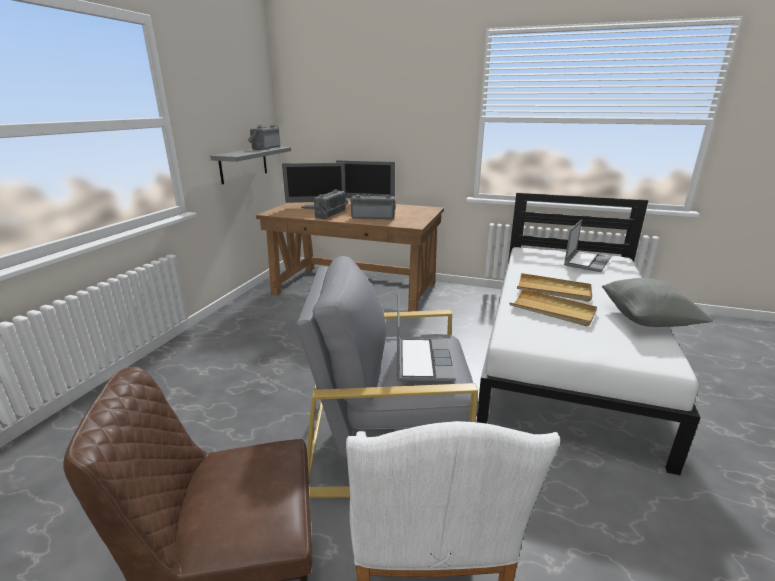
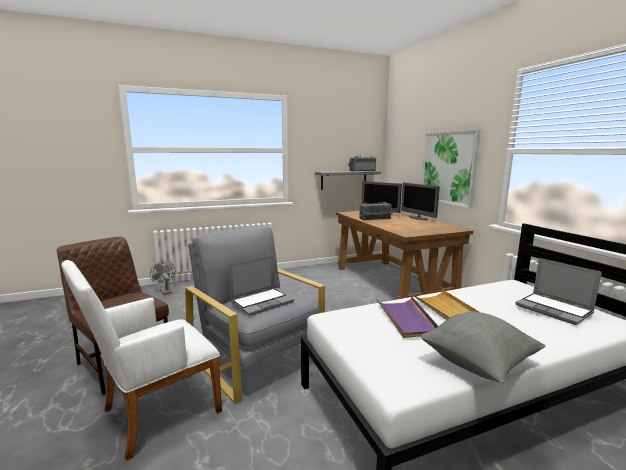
camera: 50 degrees right, 10 degrees down
radio [350,193,396,219] -> none
beige tray [509,289,597,327] -> purple tray [376,297,438,338]
laptop [564,219,611,272] -> laptop turned 60 degrees clockwise [515,258,602,325]
none -> grey fan [150,261,175,295]
none -> picture [421,129,481,208]

